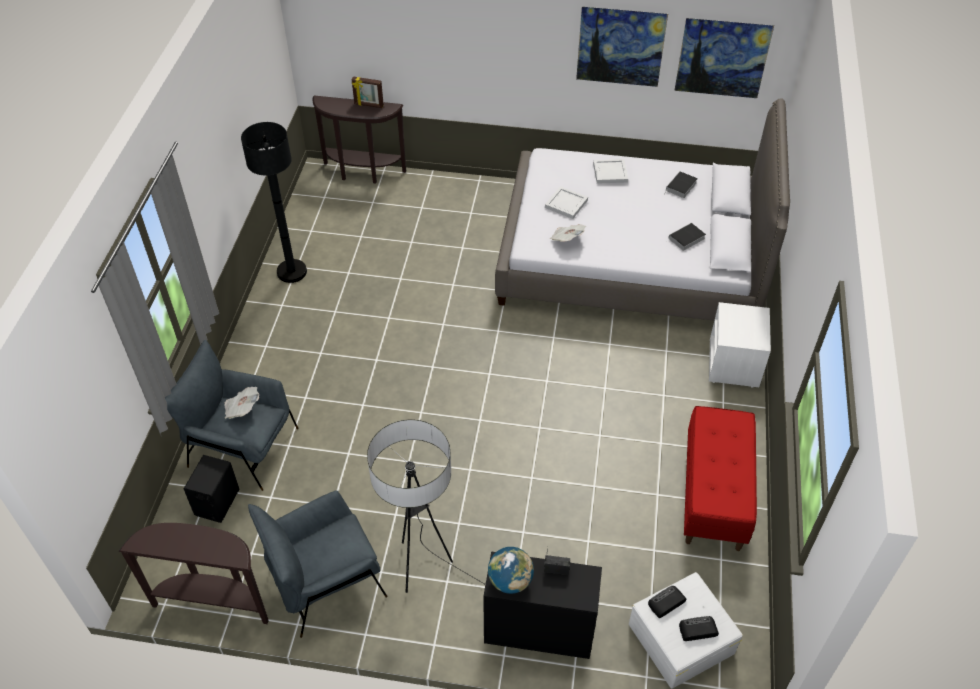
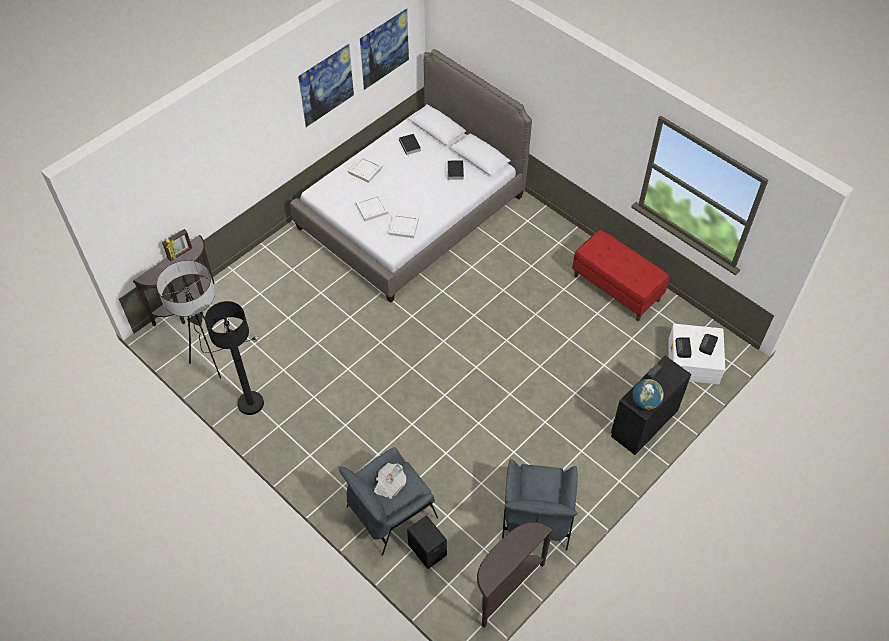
camera: 55 degrees left, 5 degrees up
floor lamp [367,419,484,593] -> floor lamp moved to [156,260,260,379]
newspaper [550,224,586,242] -> white tray [389,214,419,238]
white nightstand [709,302,771,388] -> none

